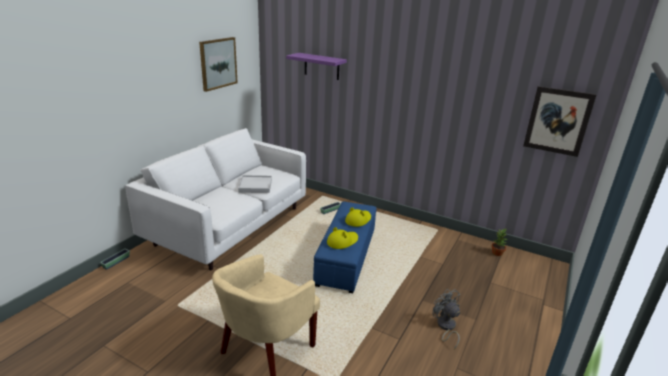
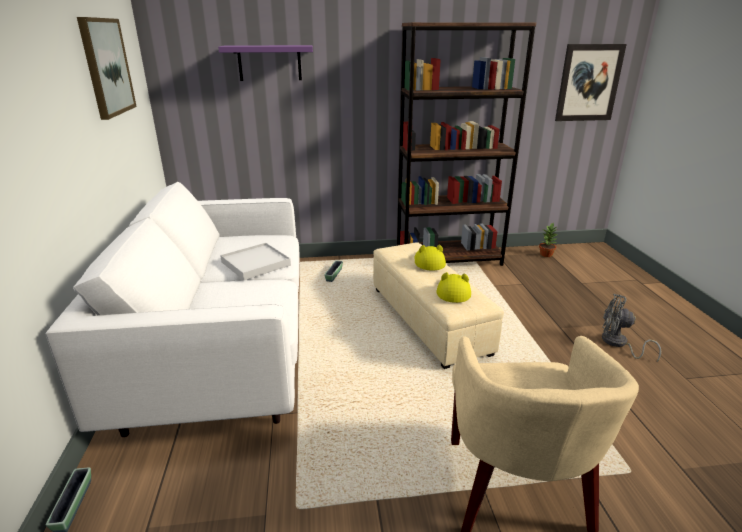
camera: 35 degrees left, 0 degrees up
blue ottoman [313,201,377,293] -> beige ottoman [373,242,504,369]
none -> brown bookcase [397,22,536,266]

